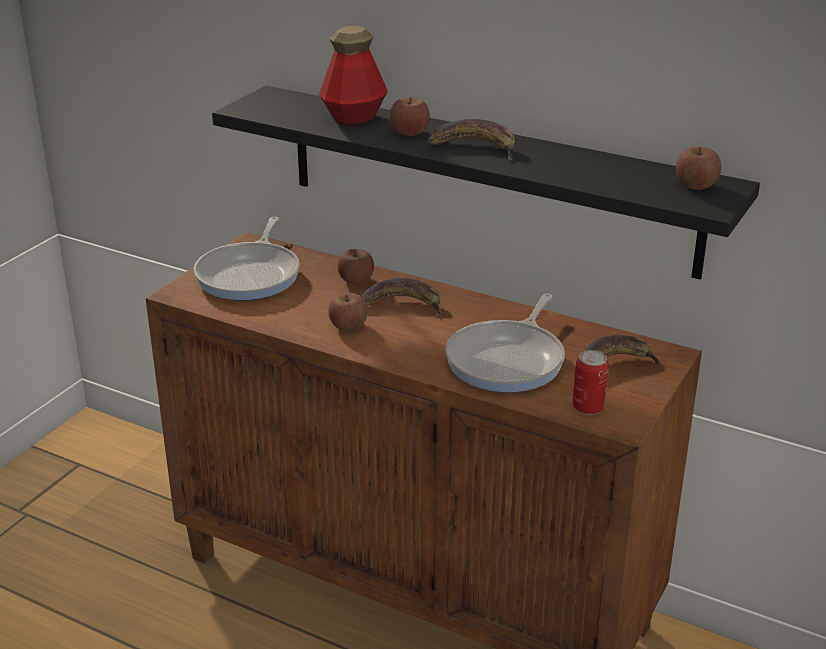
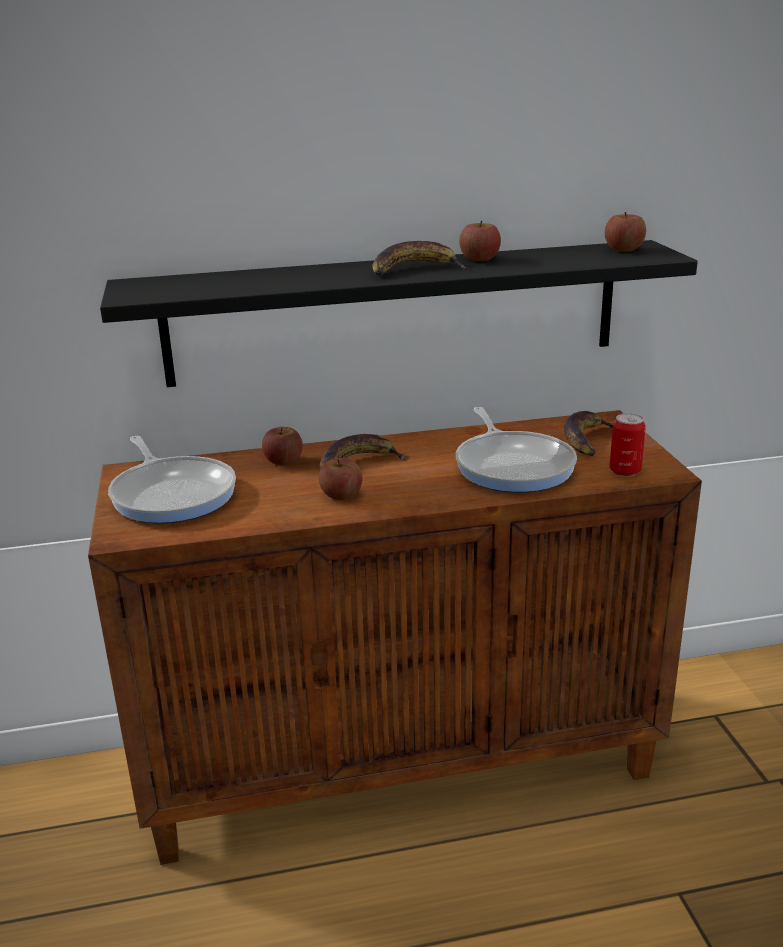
camera: 40 degrees left, 5 degrees down
bottle [319,26,388,125] -> none
apple [390,97,430,136] -> apple moved to [459,221,501,261]

